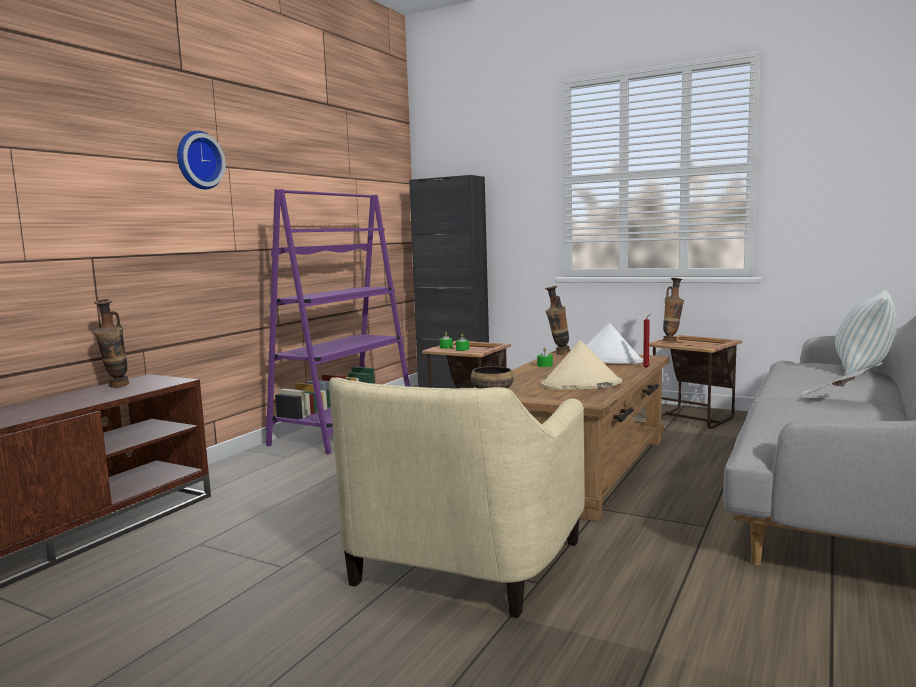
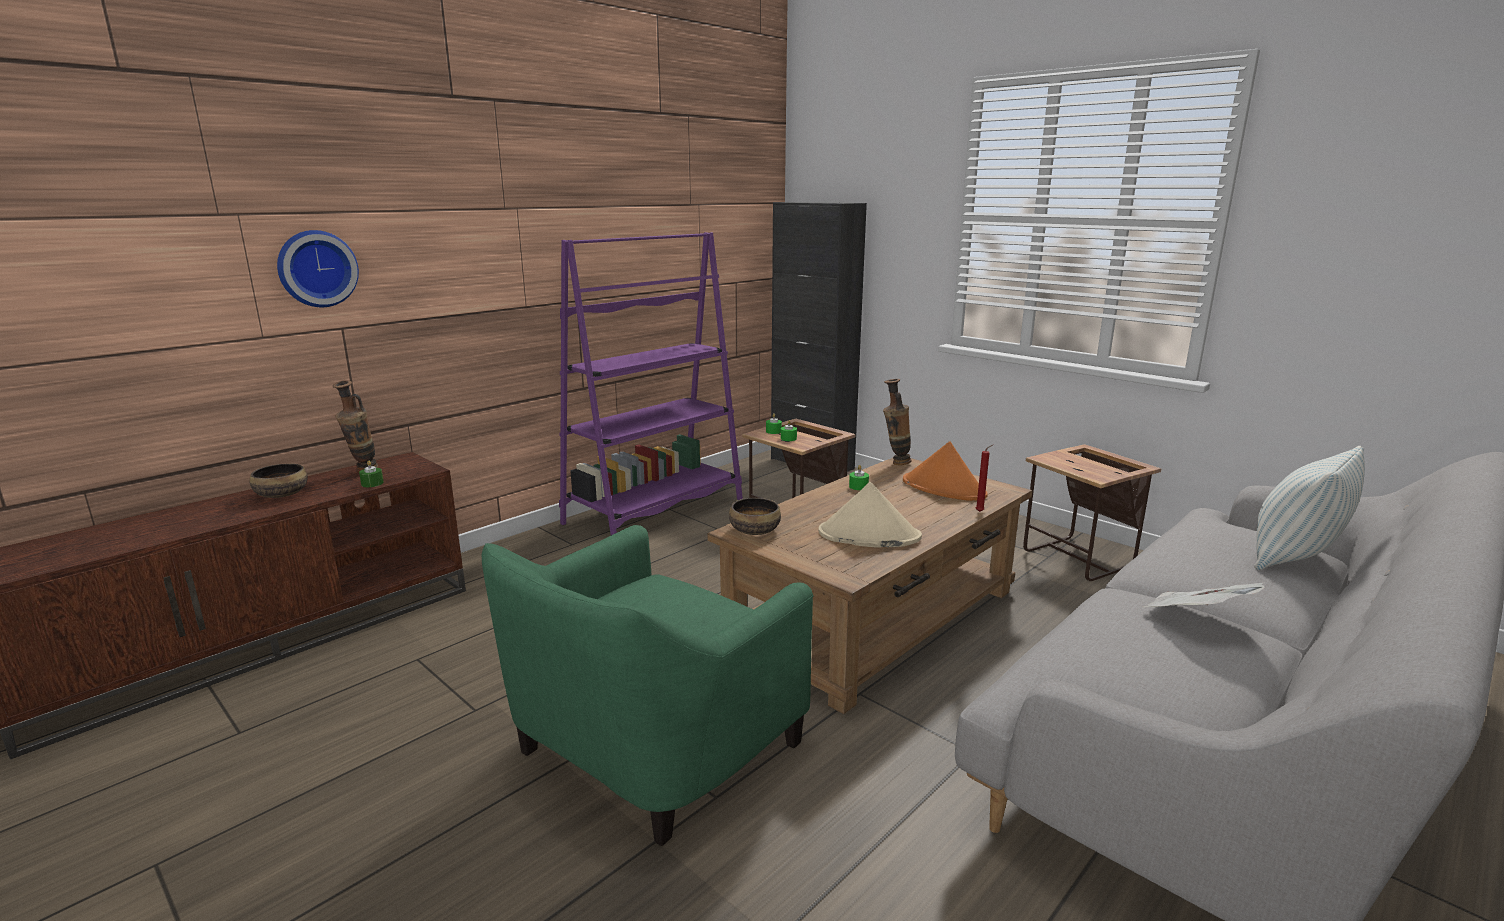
camera: 15 degrees right, 10 degrees up
wall clock [177,131,226,190] -> wall clock moved to [277,230,359,307]
beige armchair [329,377,585,618] -> green armchair [482,525,813,846]
white hat [586,323,643,364] -> orange hat [903,441,988,501]
vase [663,278,684,342] -> none
none -> bowl [250,463,308,498]
none -> green candle [359,460,384,487]

